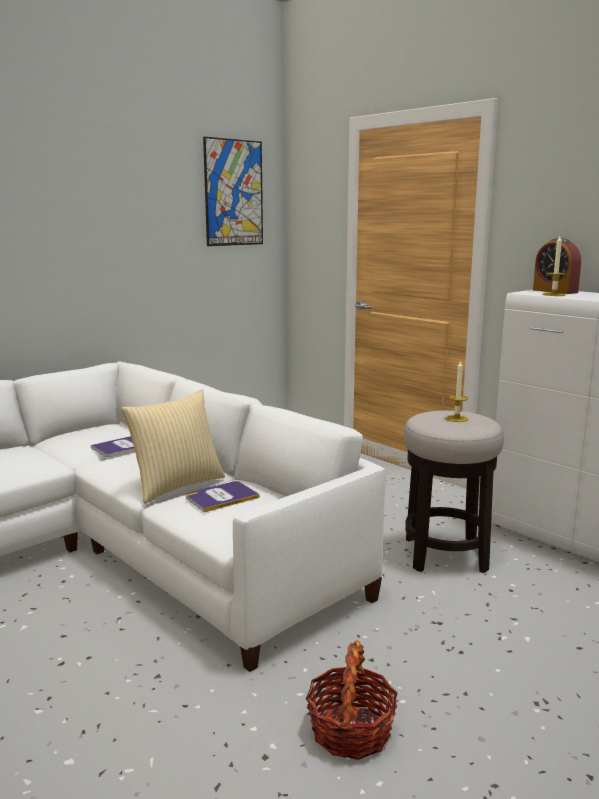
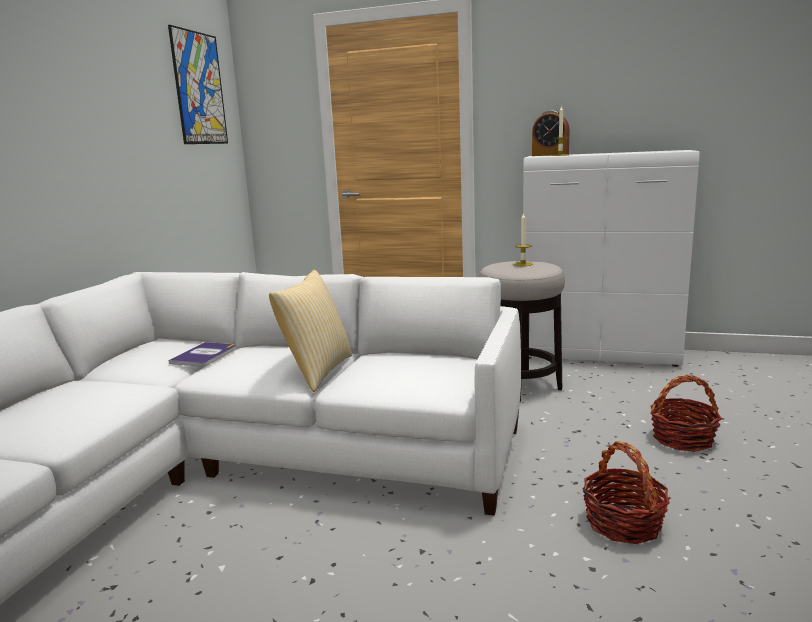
camera: 30 degrees left, 0 degrees up
book [186,481,260,512] -> none
none -> basket [650,375,722,452]

